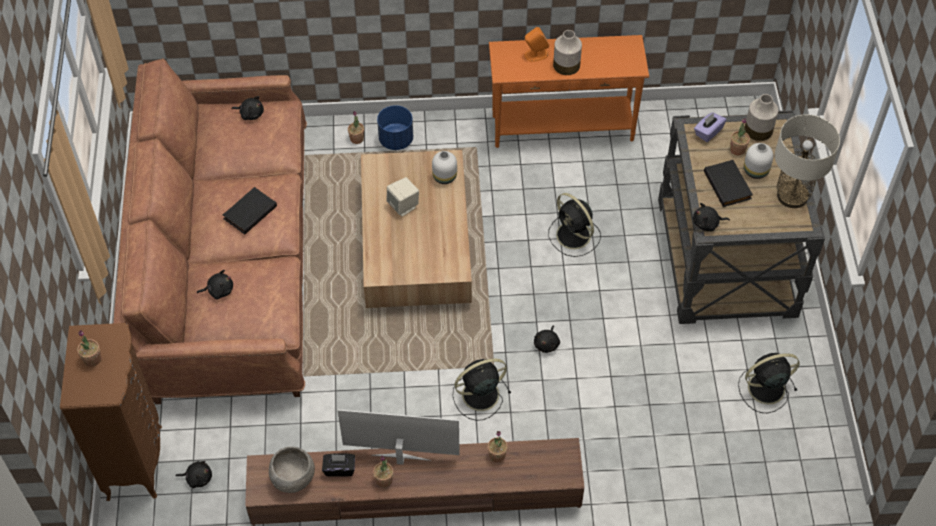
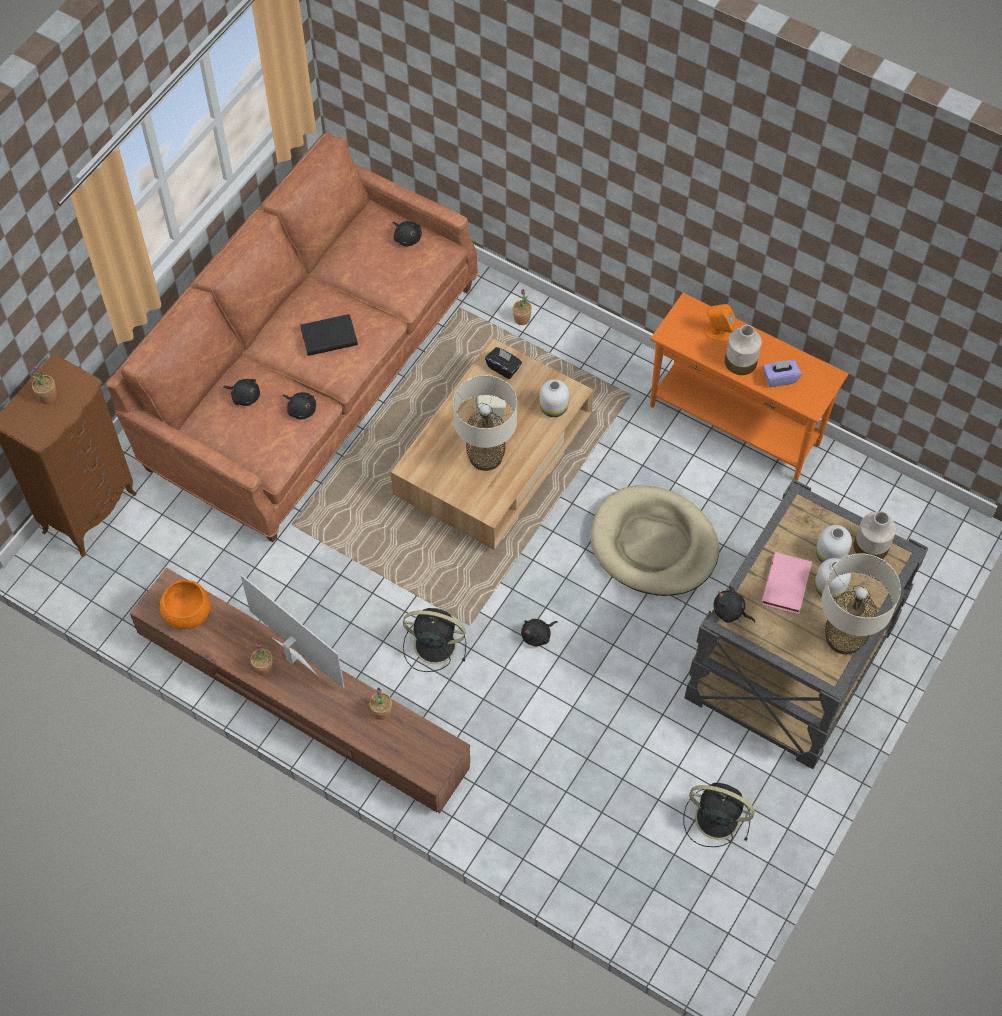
camera: 35 degrees right, 5 degrees up
black plush toy [175,461,212,488] -> black plush toy moved to [283,392,316,420]
grey bowl [269,447,315,493] -> orange bowl [160,580,211,629]
black tissue box [322,453,355,477] -> black tissue box moved to [485,347,522,379]
blue planter [377,105,413,150] -> none
black fan [549,193,601,257] -> beige dog bed [590,485,719,596]
purple tissue box [694,112,726,142] -> purple tissue box moved to [763,360,801,387]
black book [704,160,753,207] -> pink book [761,552,812,614]
potted plant [730,118,750,155] -> white vase [816,525,852,563]
none -> table lamp [453,375,517,471]

